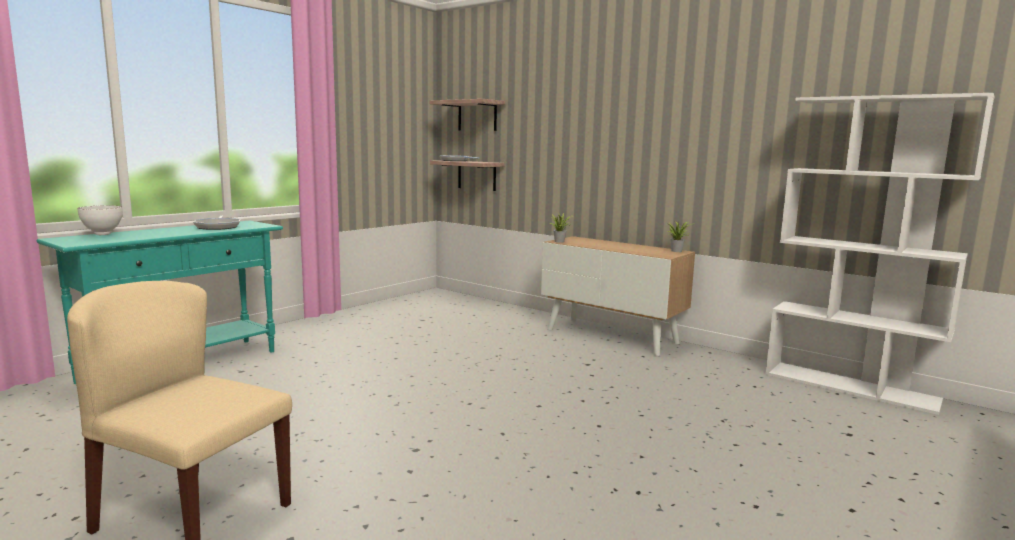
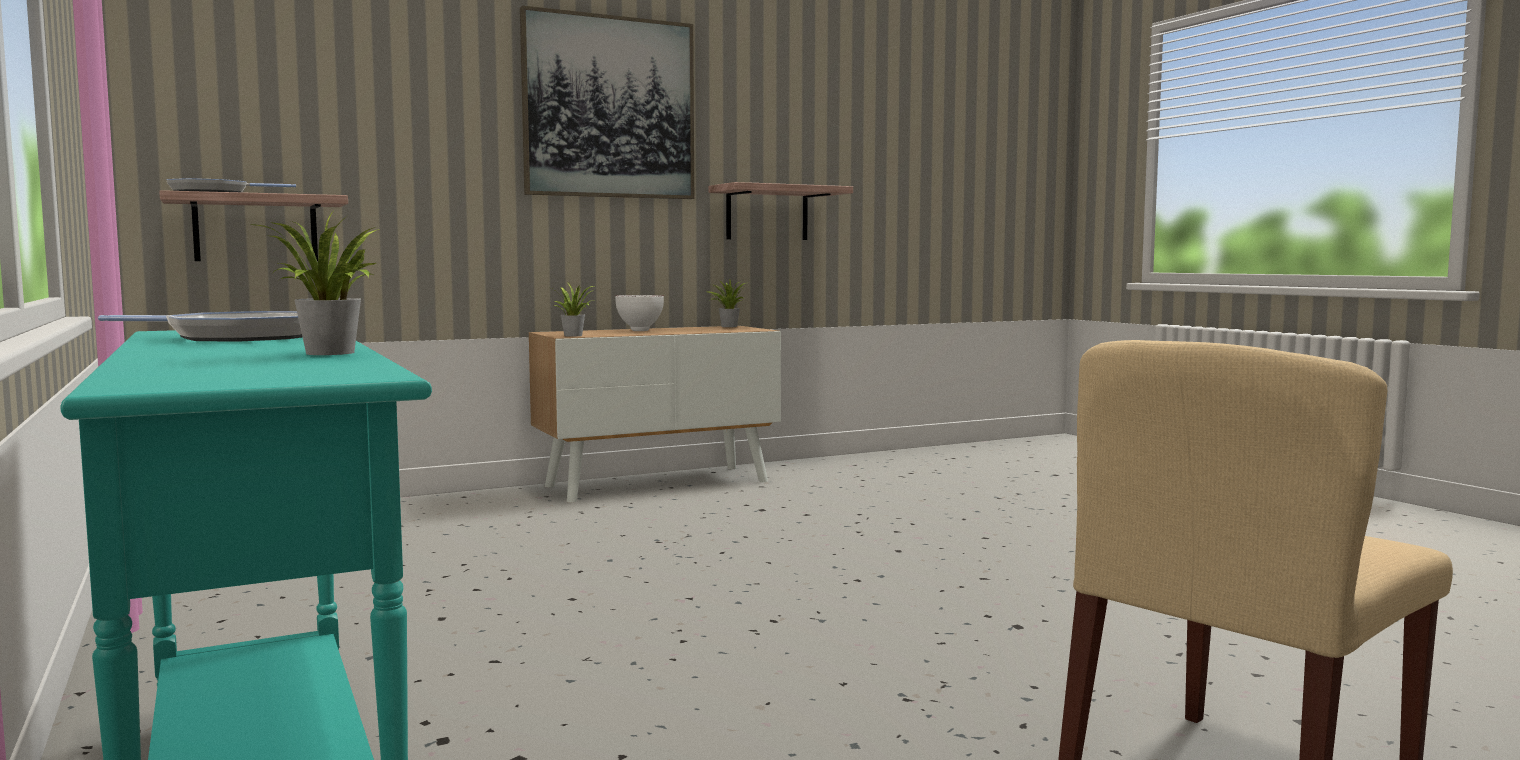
camera: 65 degrees left, 5 degrees down
white bowl [77,206,122,235] -> white bowl moved to [615,295,664,331]
shelf [430,99,505,131] -> shelf moved to [708,182,853,240]
white bookcase [765,93,995,415] -> none
none -> potted plant [249,213,379,355]
none -> picture [520,6,694,199]

